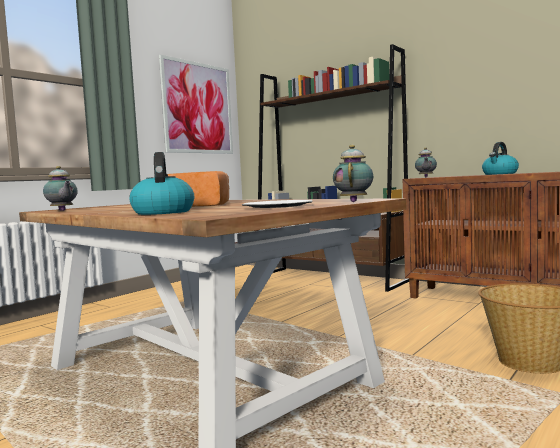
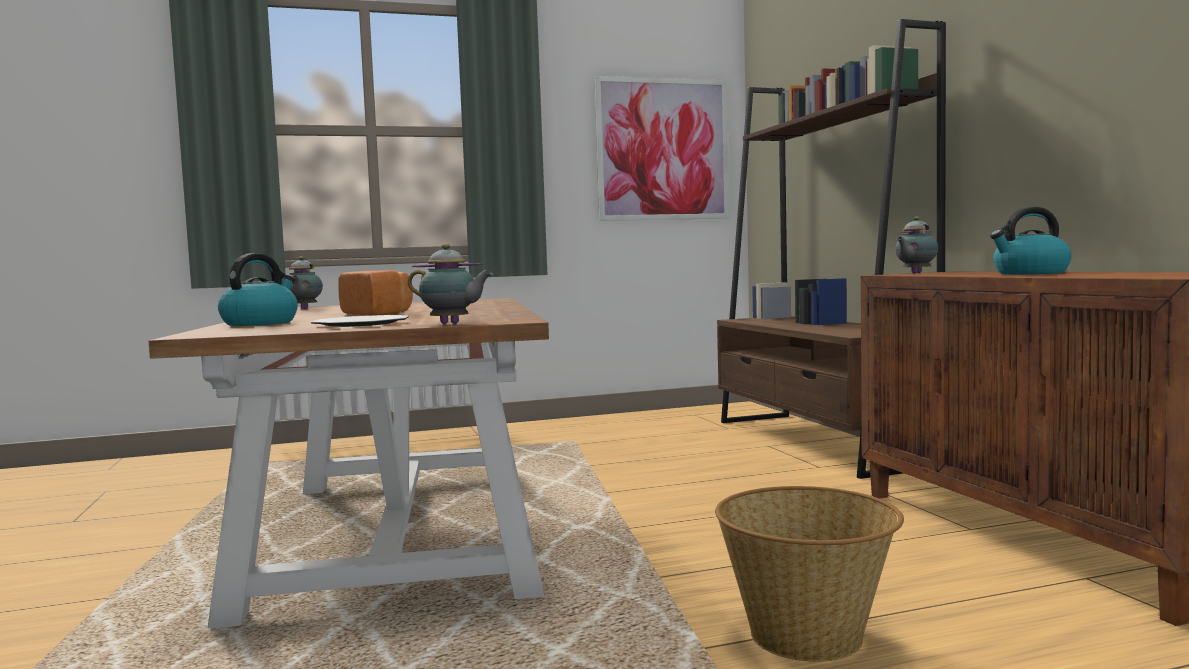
camera: 35 degrees right, 0 degrees up
teapot [333,145,373,202] -> teapot turned 60 degrees clockwise [408,244,493,324]

